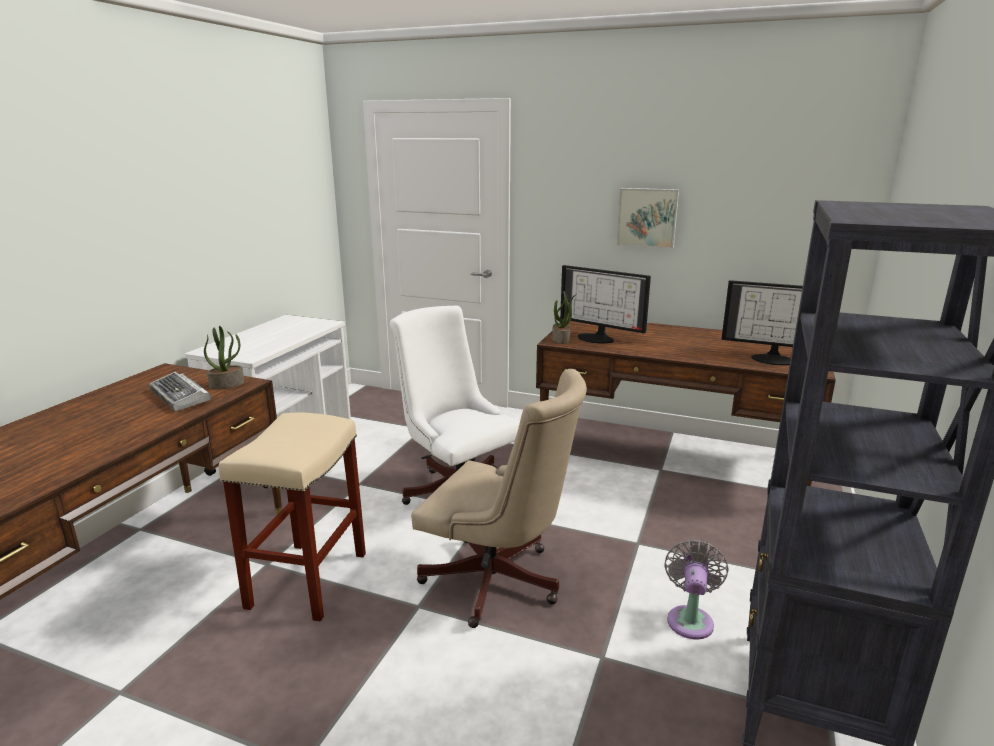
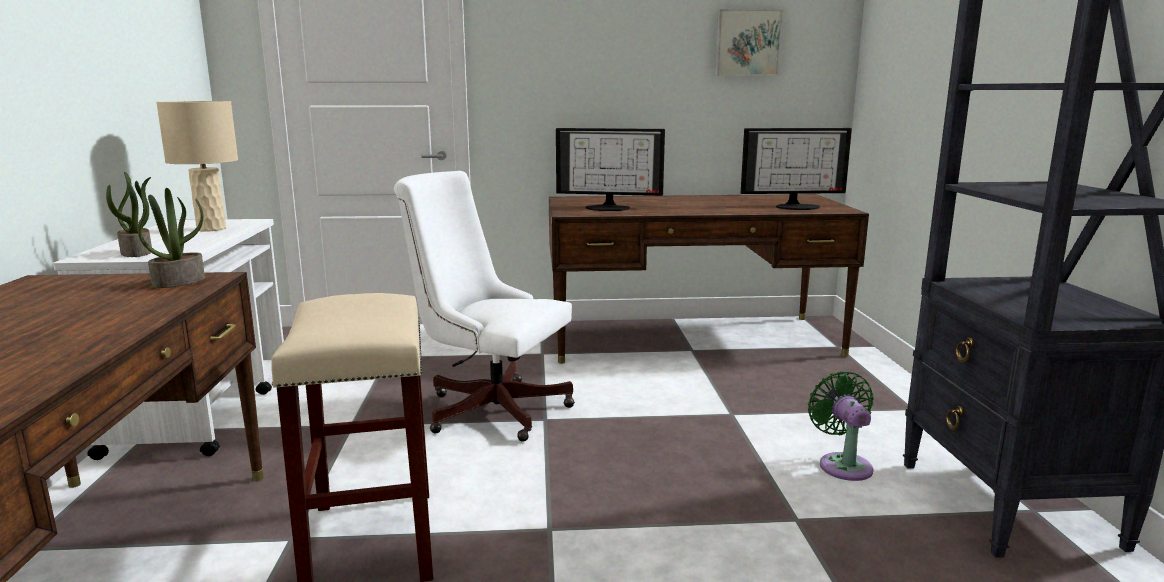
camera: 25 degrees left, 5 degrees down
keyboard [149,372,211,412] -> none
beige office chair [411,369,587,628] -> none
potted plant [552,291,575,344] -> potted plant moved to [106,172,152,257]
picture [617,188,679,249] -> picture moved to [715,9,783,76]
grey fan [664,540,729,640] -> green fan [808,371,874,481]
none -> beige table lamp [156,101,238,232]

